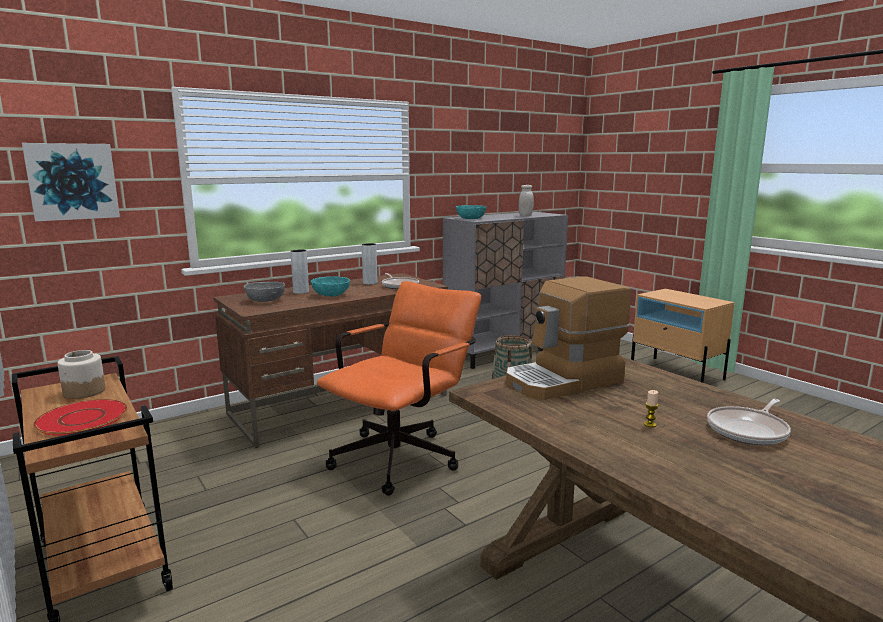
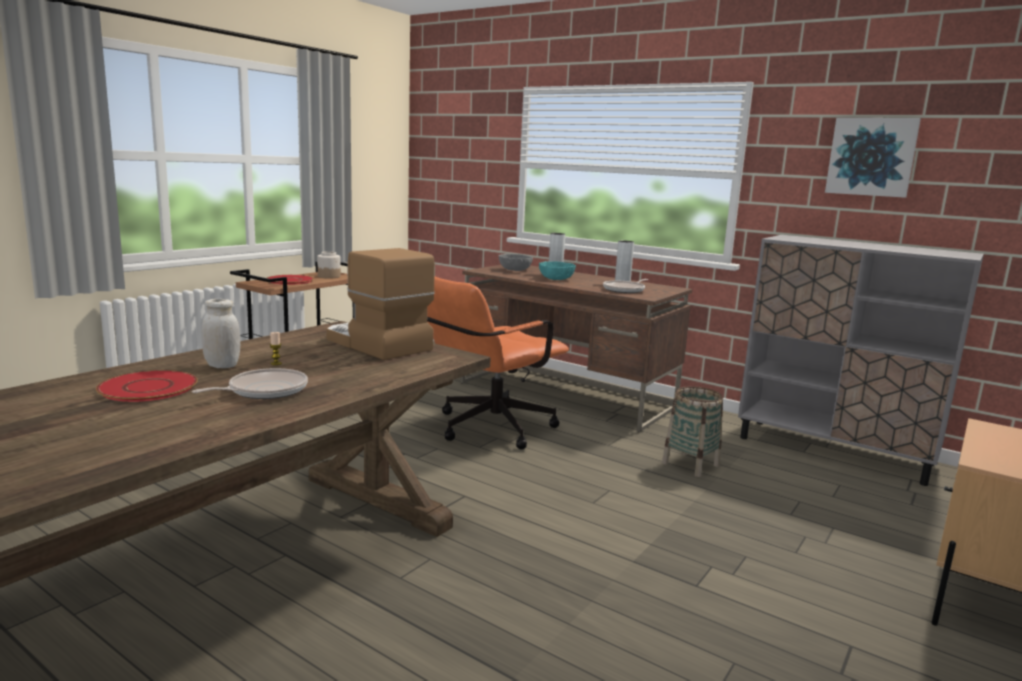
camera: 70 degrees right, 0 degrees up
picture [22,143,120,221] -> picture moved to [825,118,921,198]
orange office chair [317,281,481,496] -> orange office chair turned 120 degrees clockwise [427,276,569,450]
turquoise bowl [456,205,486,219] -> none
white jar [519,185,534,216] -> white jar moved to [202,299,240,368]
frying pan [707,399,791,445] -> frying pan turned 105 degrees clockwise [192,368,308,399]
none -> red plate [96,370,198,402]

